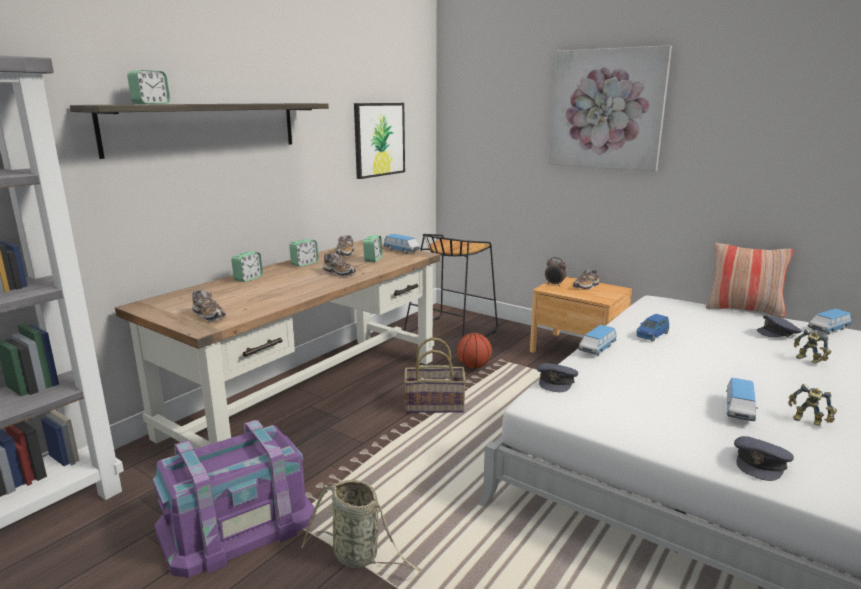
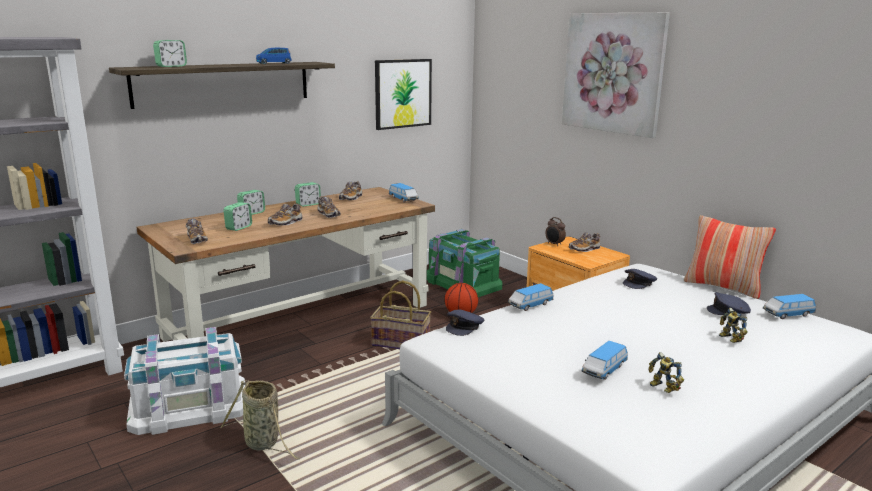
camera: 15 degrees right, 0 degrees up
purple storage box [153,420,316,578] -> white storage box [124,327,245,435]
alarm clock [363,235,382,262] -> alarm clock moved to [224,202,252,231]
black stool [404,234,498,337] -> green storage box [427,229,502,297]
blue toy car [636,314,669,341] -> blue toy car moved to [256,48,291,64]
grey cap [734,436,794,481] -> grey cap moved to [623,269,657,289]
none -> shoe [268,204,303,226]

